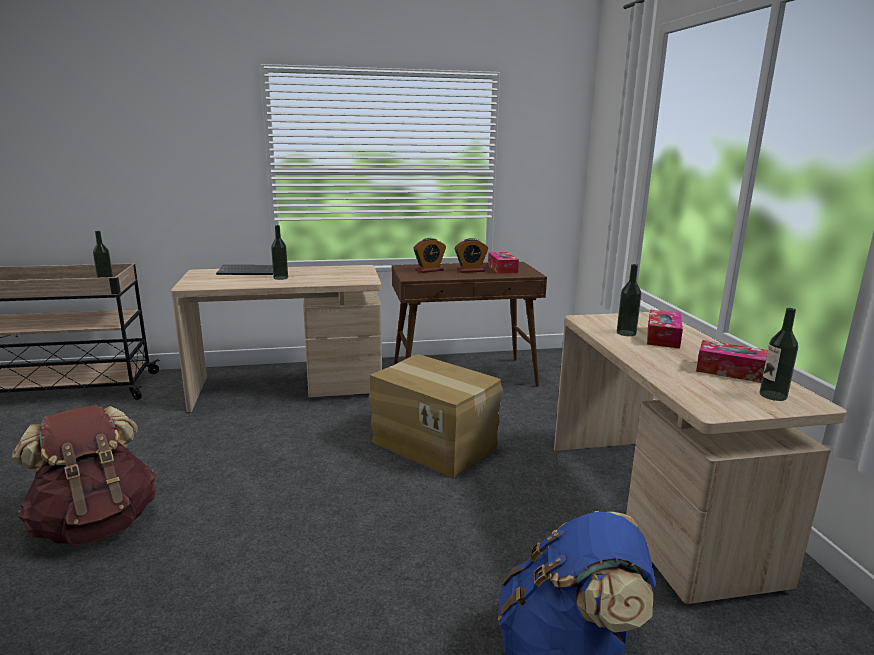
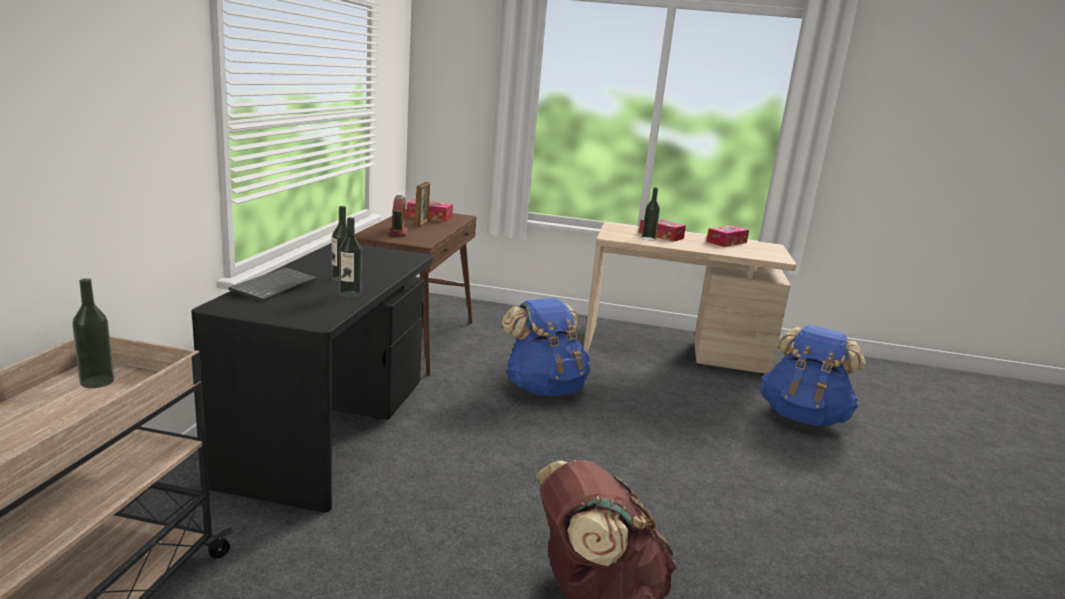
camera: 70 degrees left, 0 degrees up
beige desk [171,265,382,412] -> black desk [191,243,433,512]
cardboard box [369,354,503,478] -> blue backpack [502,298,590,396]
alarm clock [455,238,488,273] -> picture frame [415,182,430,228]
bottle [760,308,798,401] -> bottle moved to [339,217,362,298]

